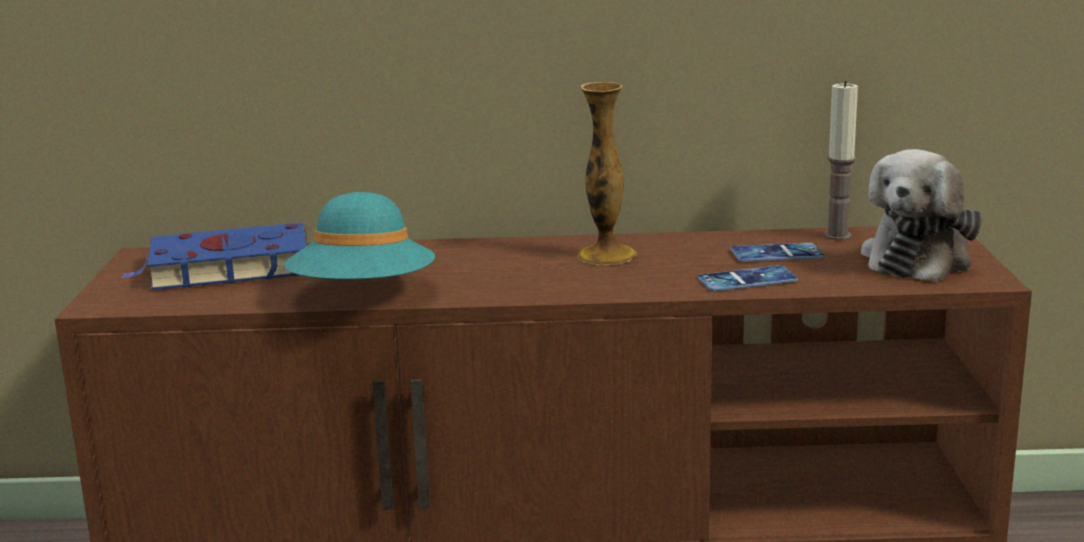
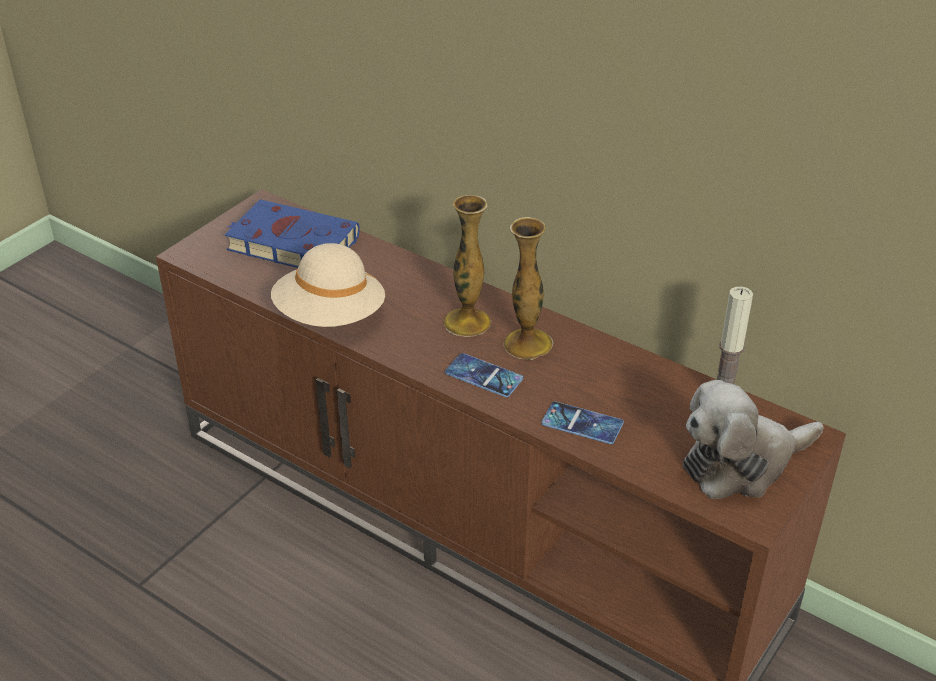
camera: 35 degrees right, 20 degrees up
turquoise hat [284,192,435,279] -> beige hat [271,243,385,327]
phone [730,243,825,261] -> phone moved to [445,353,523,397]
none -> vase [444,195,491,337]

